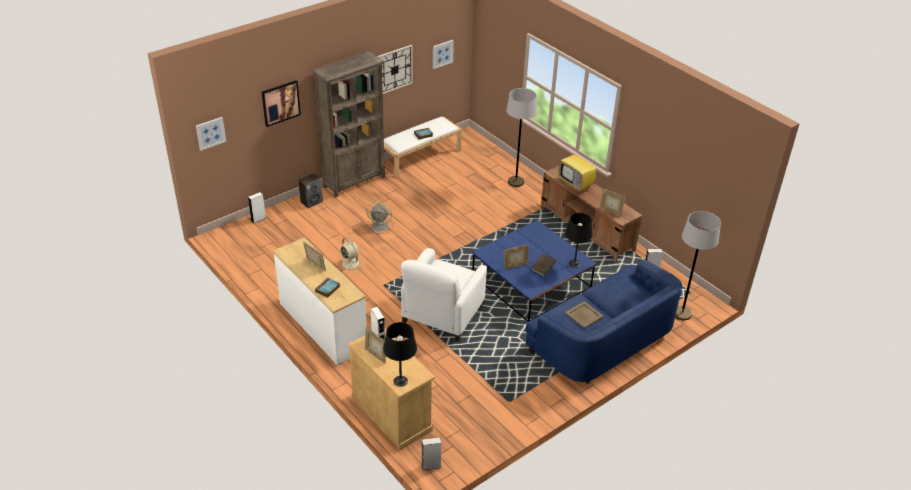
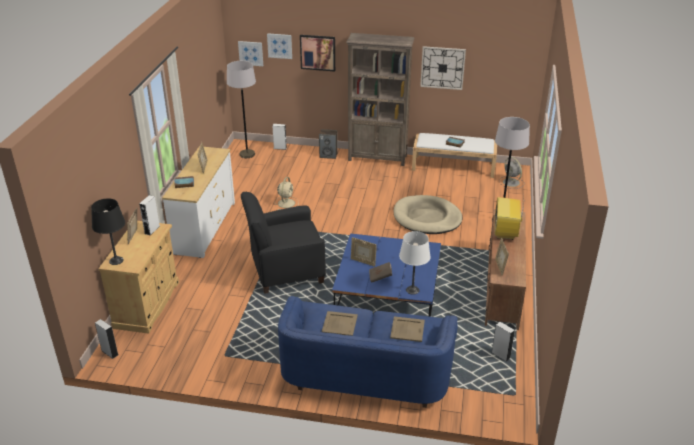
camera: 50 degrees right, 5 degrees down
grey fan [366,202,393,234] -> grey fan moved to [499,157,525,189]
white armchair [401,248,487,342] -> black armchair [241,192,326,294]
picture [433,40,454,69] -> picture moved to [267,33,292,59]
black table lamp [565,213,592,268] -> white table lamp [399,231,430,295]
grey floor lamp [675,211,721,320] -> grey floor lamp moved to [227,61,256,158]
none -> beige tray [390,316,425,342]
none -> beige dog bed [394,195,462,234]

